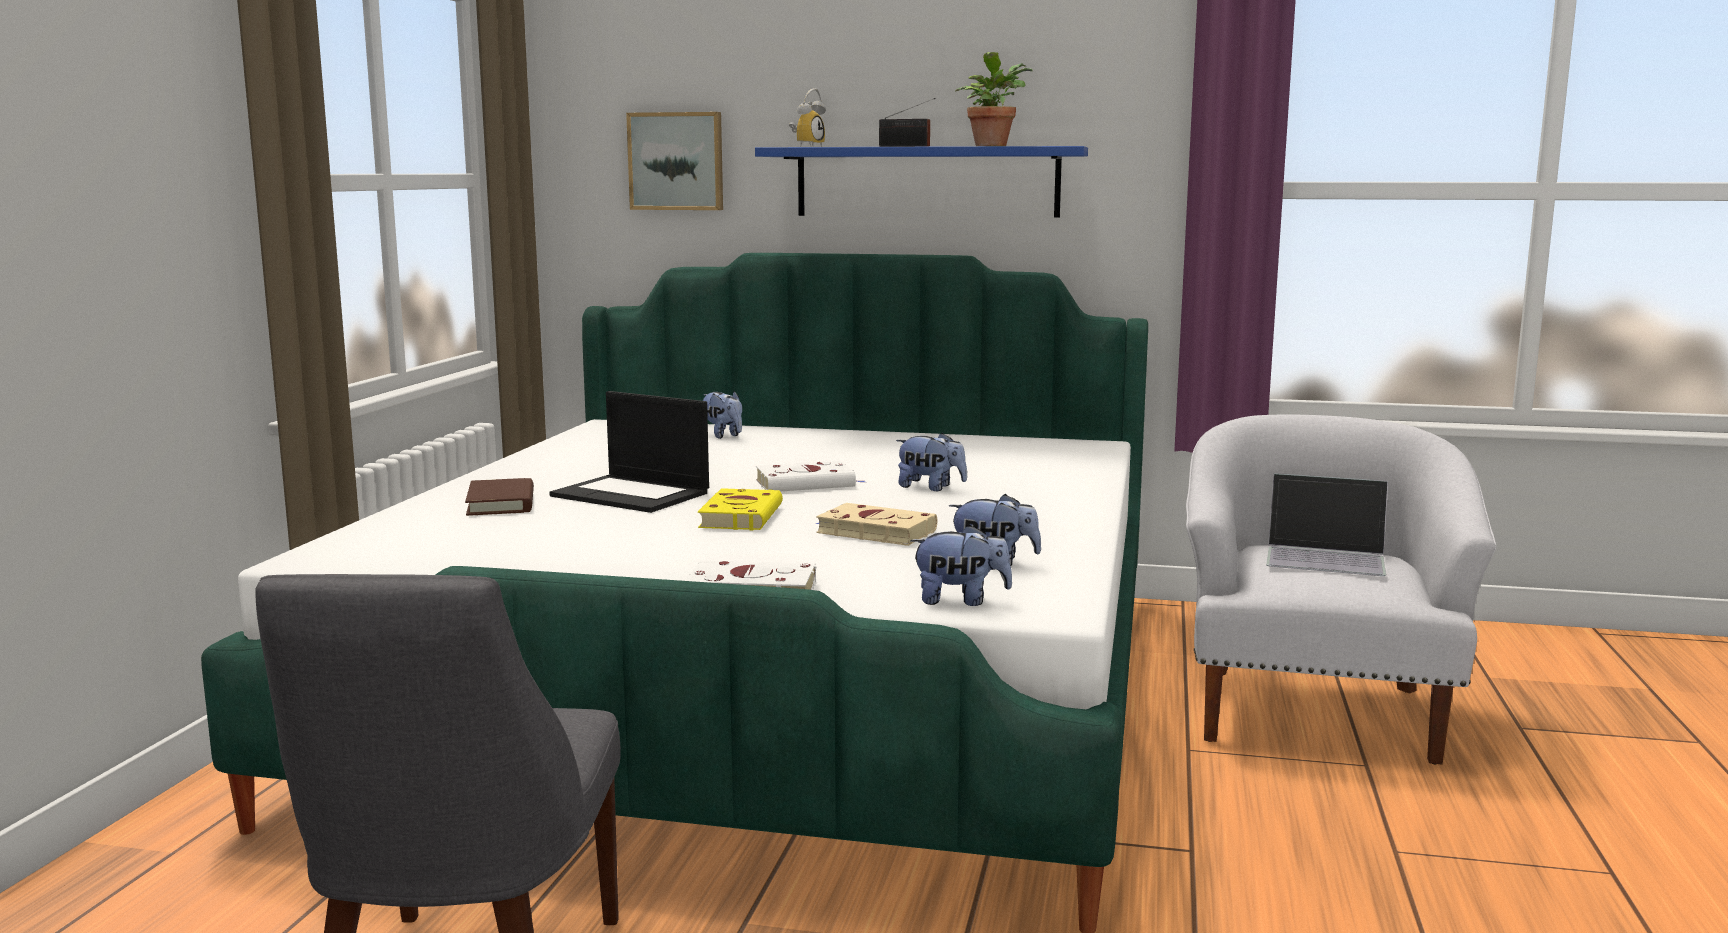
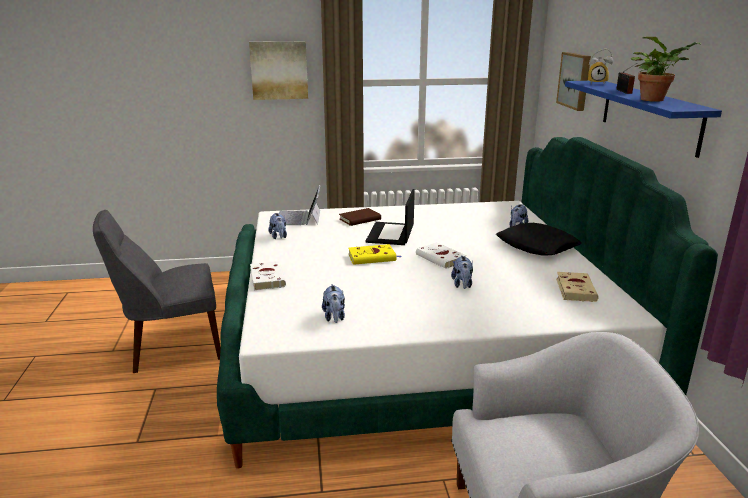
camera: 70 degrees right, 10 degrees up
beige book [815,503,937,546] -> beige book moved to [556,272,599,302]
plush toy [910,525,1012,606] -> plush toy moved to [269,213,287,239]
laptop [1266,473,1388,576] -> laptop moved to [279,185,320,225]
none -> picture [249,41,308,100]
none -> black pillow [496,223,582,256]

